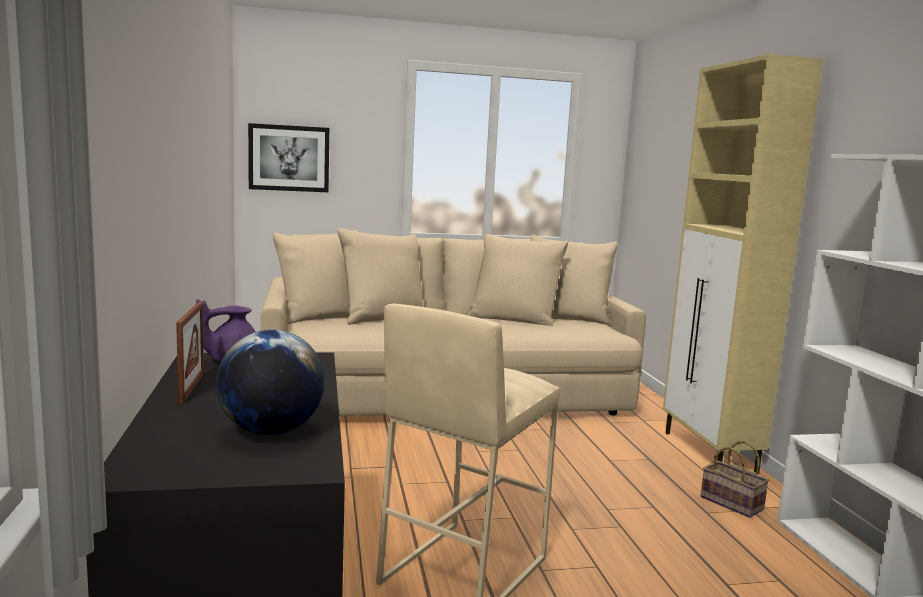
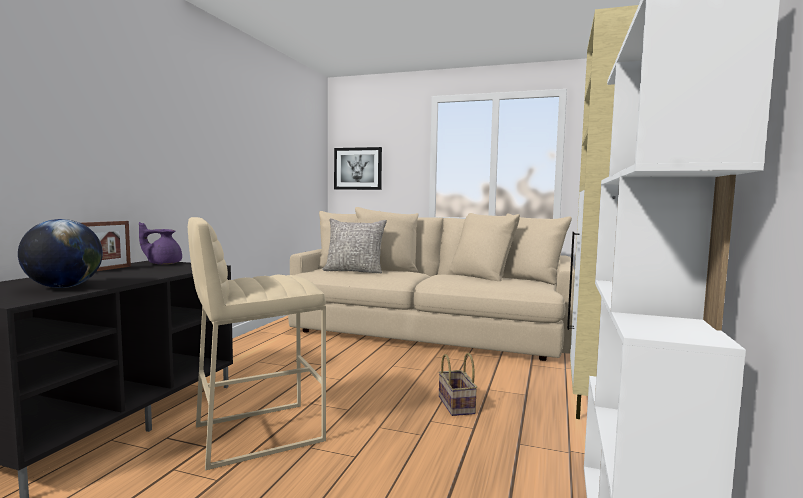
camera: 30 degrees right, 5 degrees down
basket [701,441,769,518] -> basket moved to [438,353,477,416]
none -> grey pillow [322,218,387,273]

